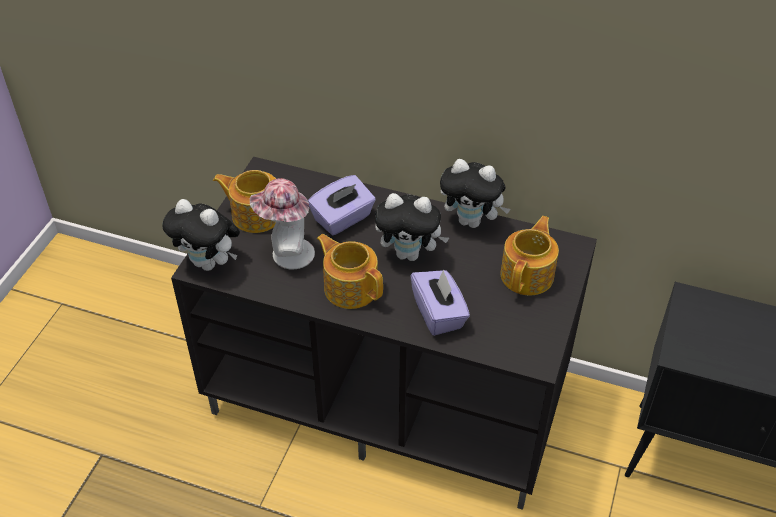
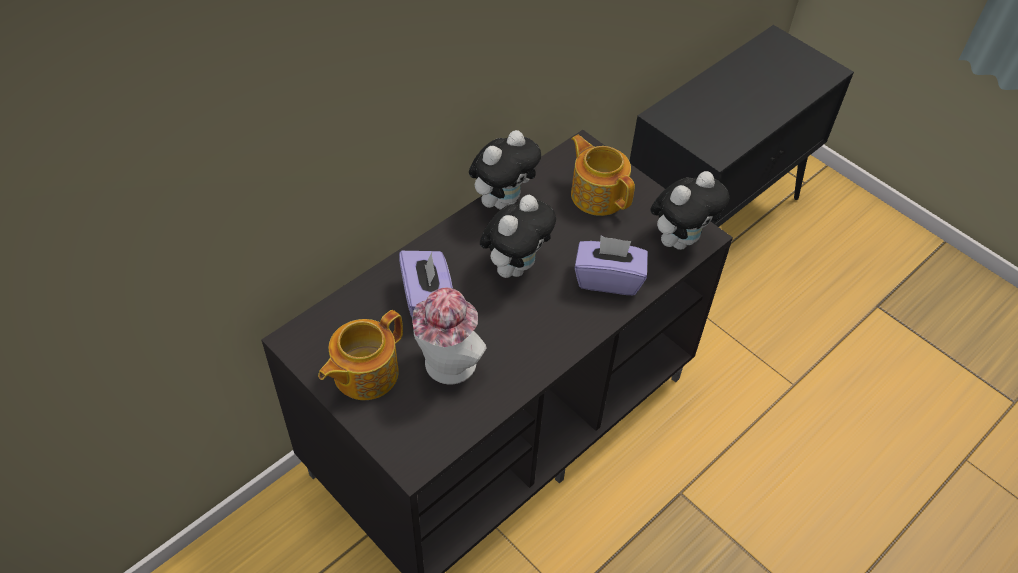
camera: 65 degrees left, 5 degrees up
plush toy [162,199,240,271] -> plush toy moved to [650,171,729,250]
teapot [317,234,383,309] -> none

